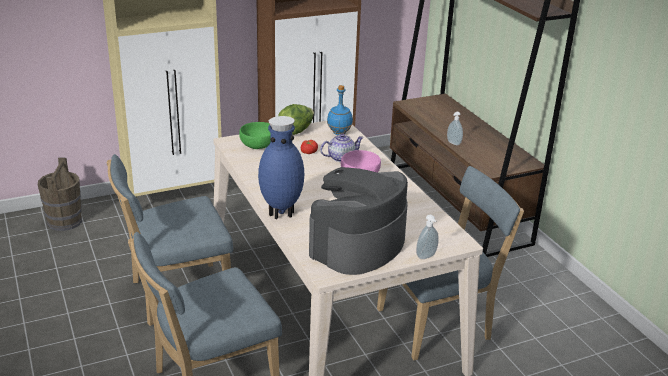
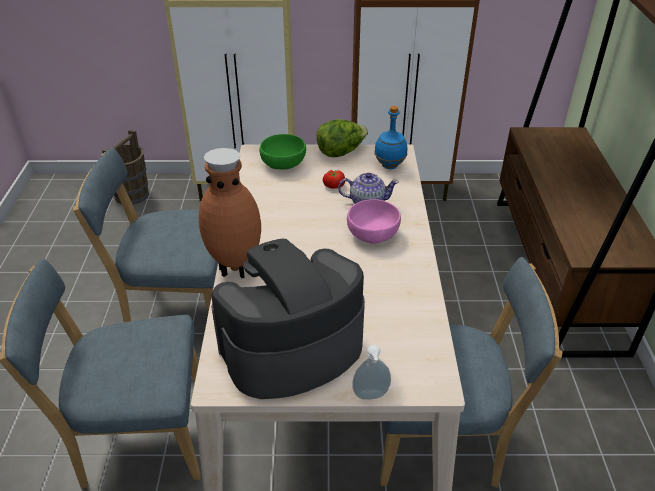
camera: 25 degrees right, 10 degrees up
blue vase [258,116,304,219] -> brown vase [199,148,261,278]
soap dispenser [447,112,463,145] -> none

